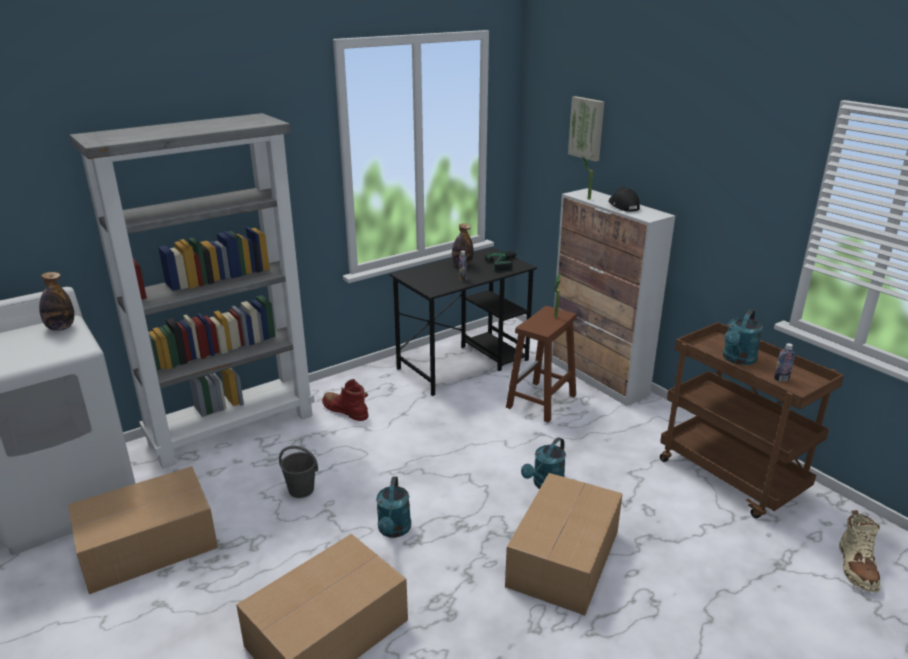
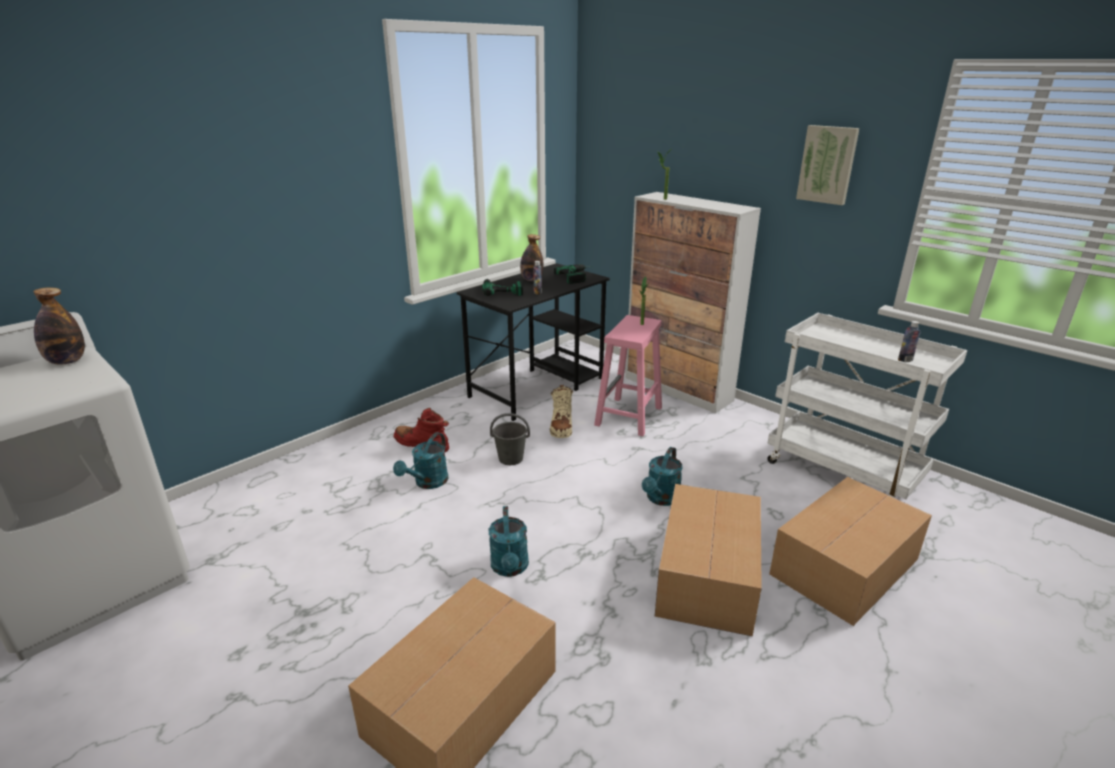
camera: 10 degrees left, 0 degrees up
cardboard box [68,466,218,594] -> cardboard box moved to [769,477,932,626]
grey bookcase [70,113,315,469] -> none
grey bucket [279,446,318,498] -> grey bucket moved to [490,413,530,465]
brown stool [506,306,577,423] -> pink stool [594,315,662,436]
picture [568,96,604,162] -> picture moved to [796,125,859,205]
black cap [608,187,640,212] -> none
brown cart [660,322,844,518] -> white cart [767,313,967,499]
turquoise watering can [723,310,763,365] -> turquoise watering can moved to [393,432,449,489]
beige boot [839,510,880,592] -> beige boot moved to [550,385,573,438]
none -> power drill [482,279,523,296]

